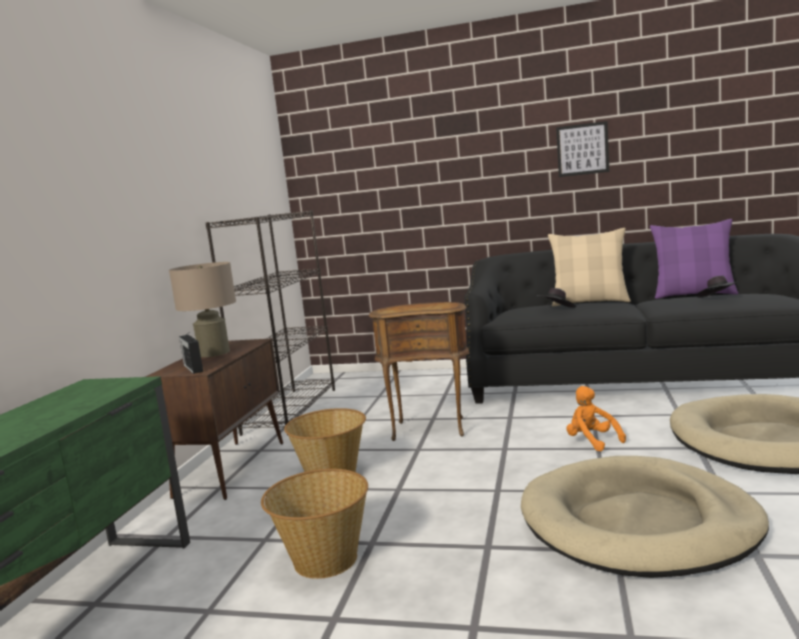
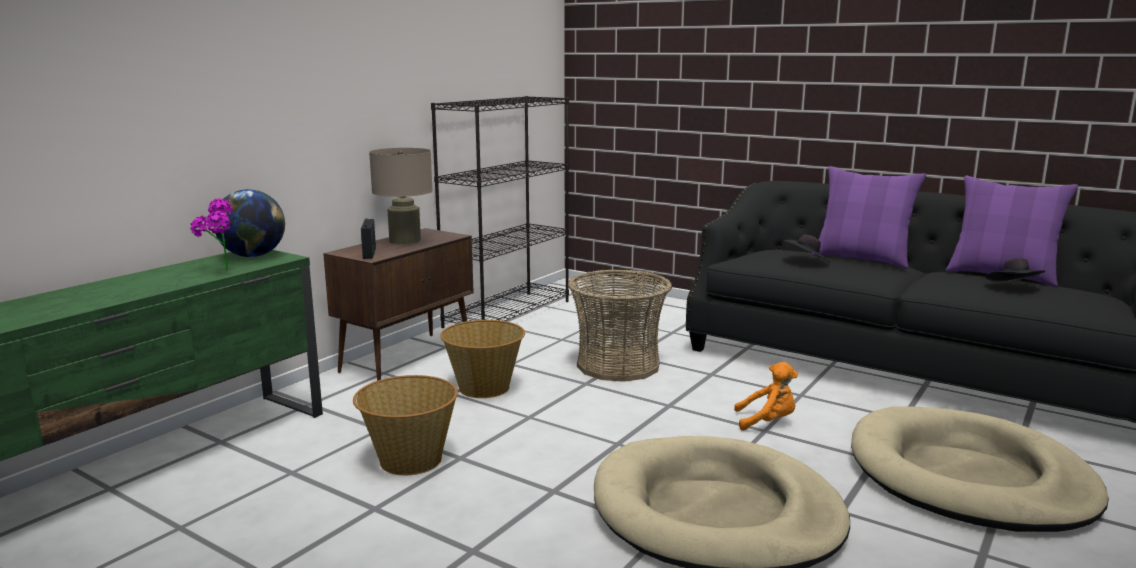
camera: 20 degrees right, 5 degrees up
brown side table [369,302,470,441] -> basket [568,269,672,382]
beige pillow [548,228,631,306] -> purple pillow [812,166,926,269]
picture [556,121,609,177] -> none
orange plush toy [566,386,626,452] -> orange plush toy turned 105 degrees clockwise [734,362,798,431]
none -> potted plant [190,198,233,270]
none -> globe [213,189,285,257]

